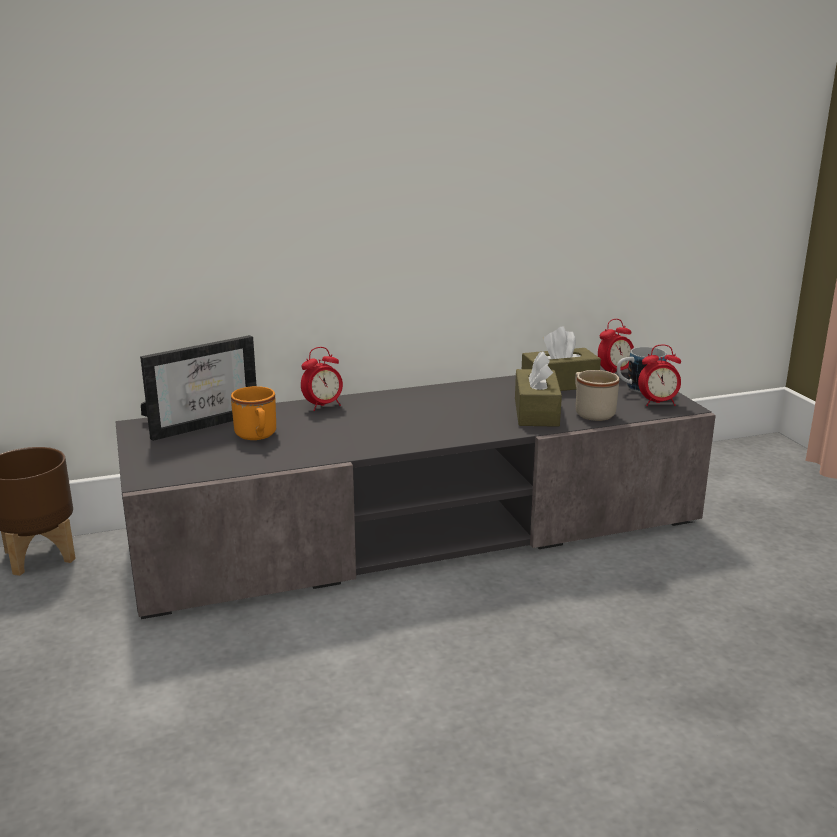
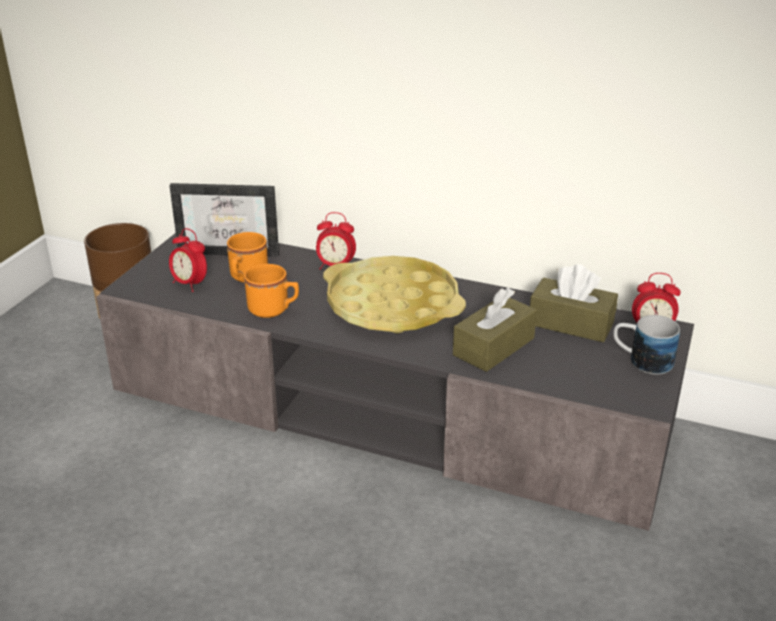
camera: 40 degrees right, 10 degrees up
beige mug [575,370,619,421] -> none
alarm clock [638,345,681,406] -> alarm clock moved to [169,228,207,292]
none -> orange mug [244,264,299,318]
none -> yellow tray [323,256,466,333]

